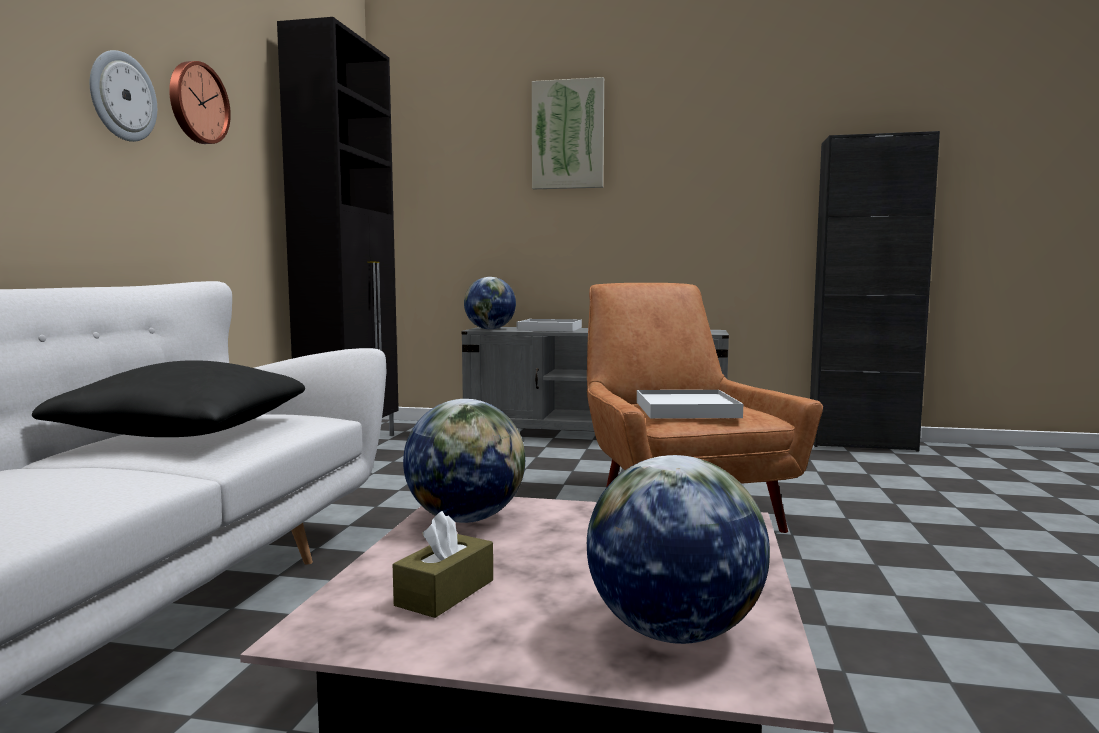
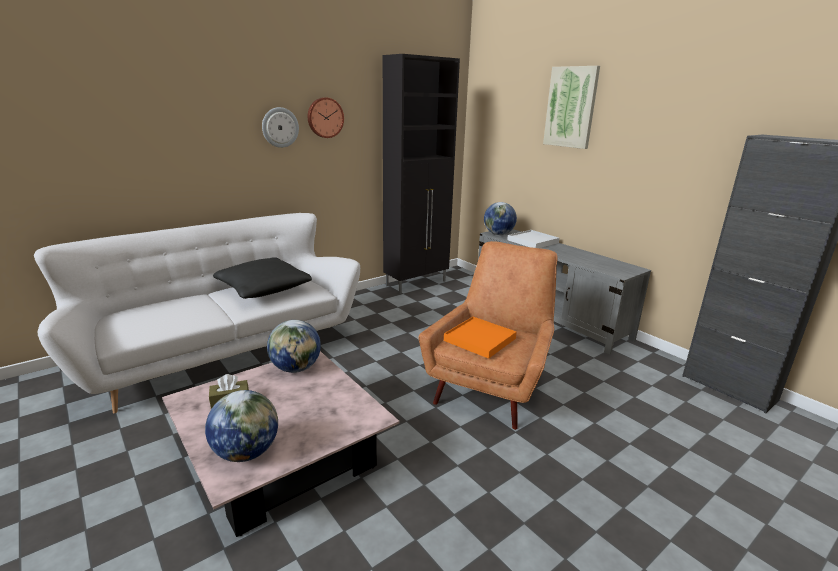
camera: 40 degrees right, 15 degrees up
white tray [637,390,743,419] -> orange tray [444,317,517,359]

